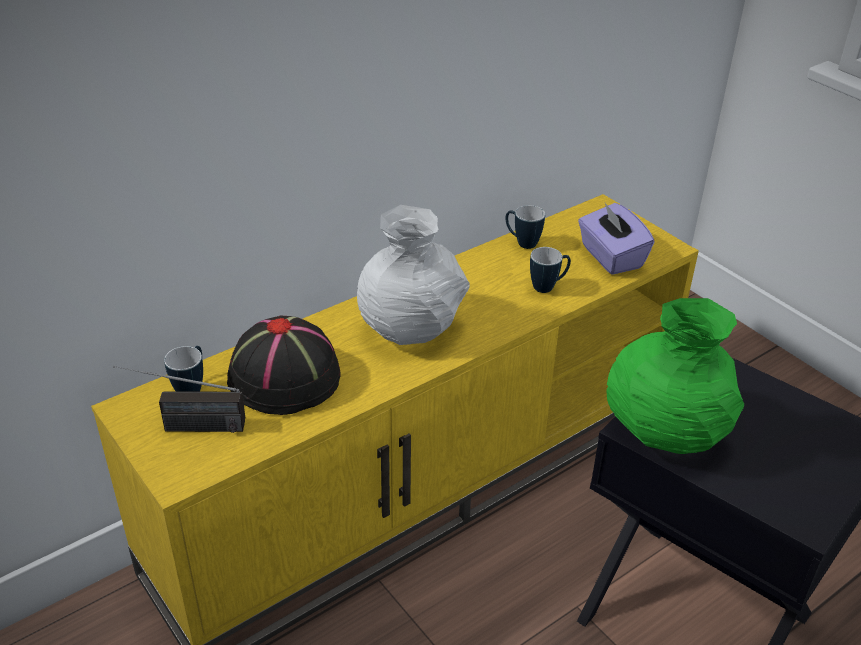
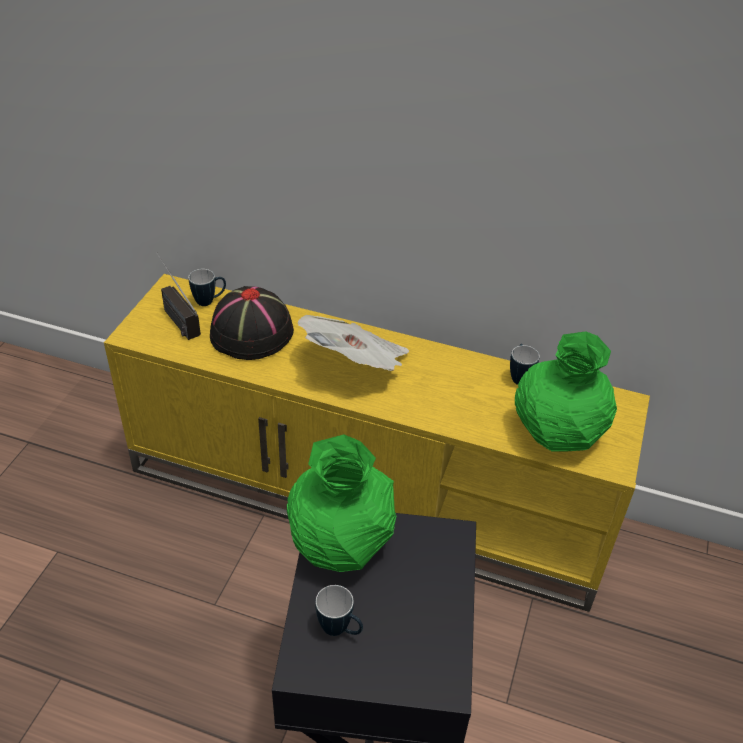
camera: 55 degrees right, 5 degrees up
white vase [357,205,470,345] -> newspaper [298,315,409,371]
mug [530,247,571,293] -> mug moved to [315,585,363,636]
purple tissue box [578,203,654,275] -> green vase [515,331,617,451]

